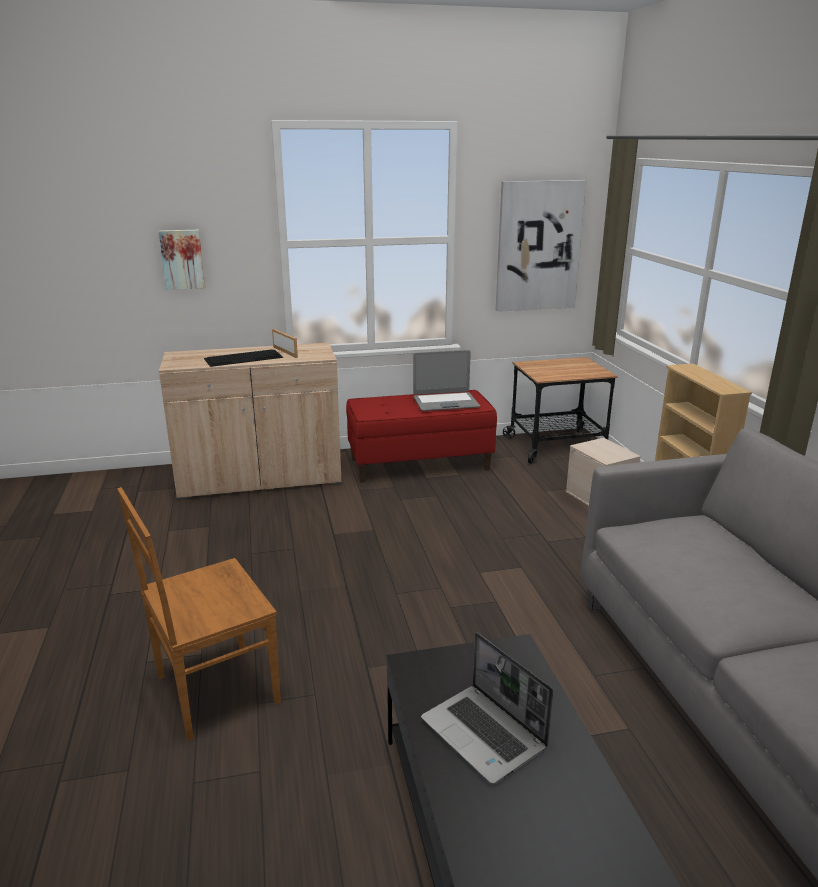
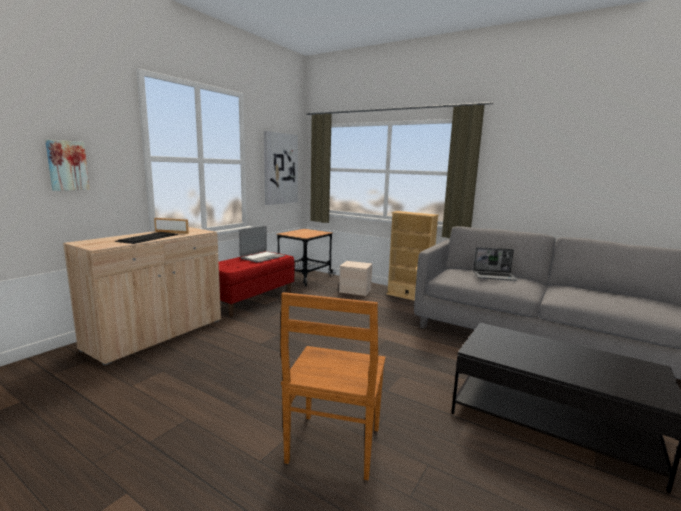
camera: 45 degrees left, 10 degrees down
laptop [421,632,553,784] -> laptop moved to [473,247,518,281]

